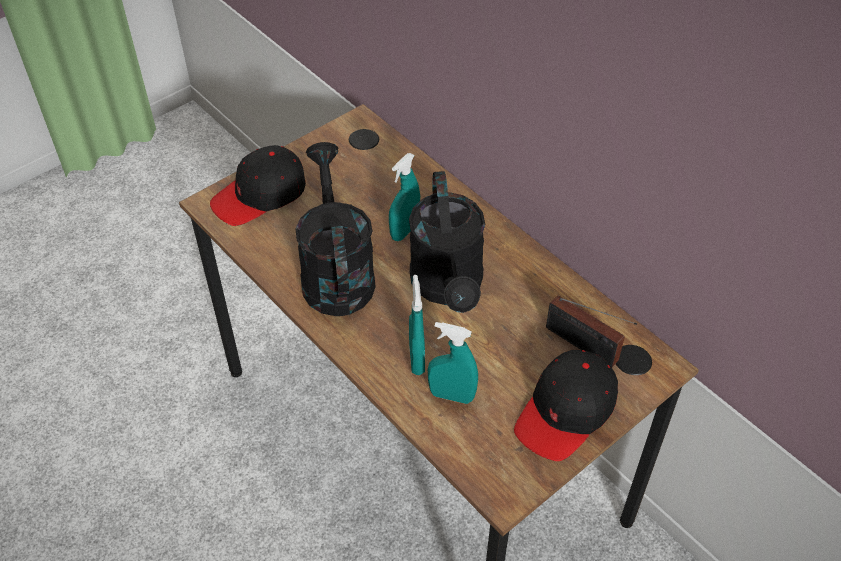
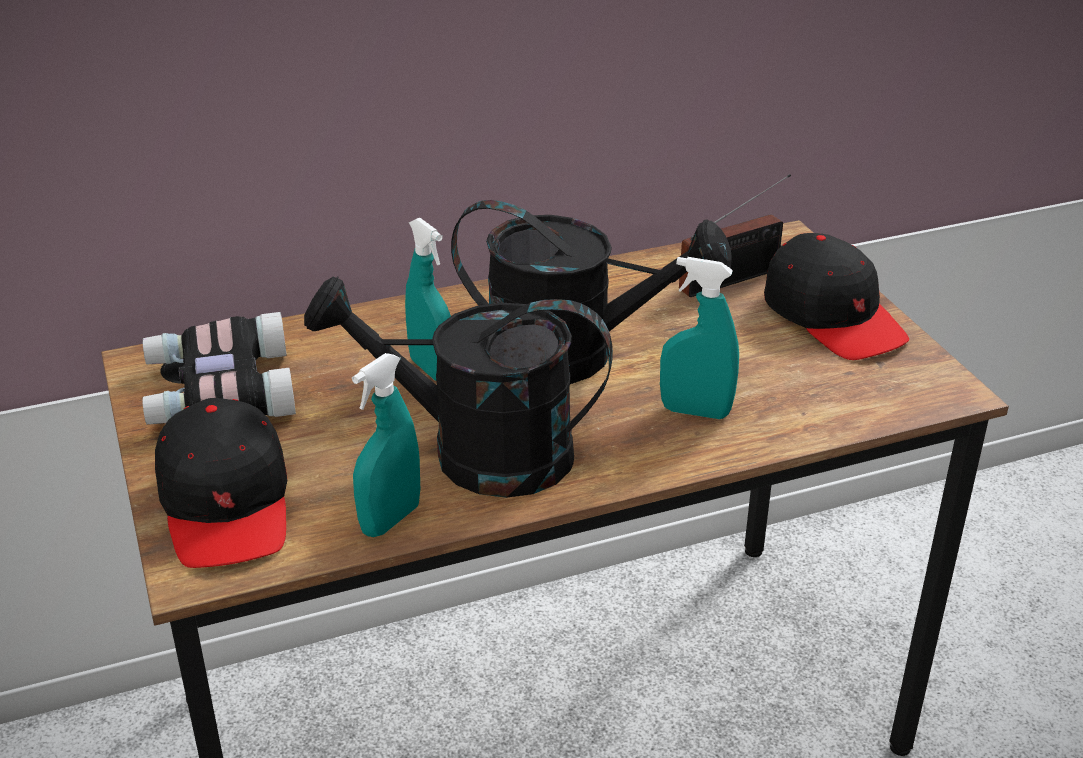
camera: 70 degrees left, 15 degrees down
turquoise spray bottle [428,322,478,404] -> turquoise spray bottle moved to [352,353,420,537]
none -> binoculars [142,312,296,425]

